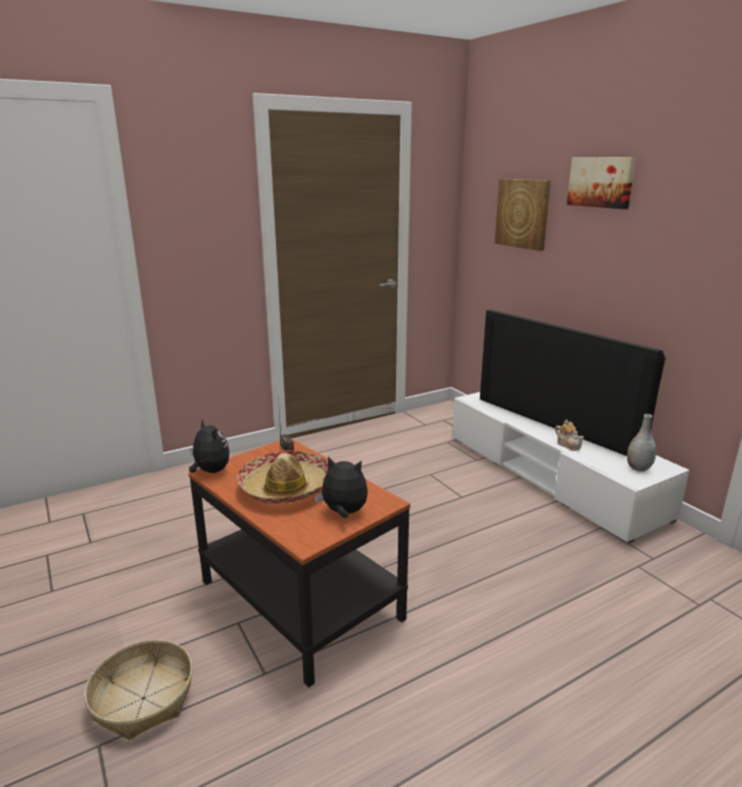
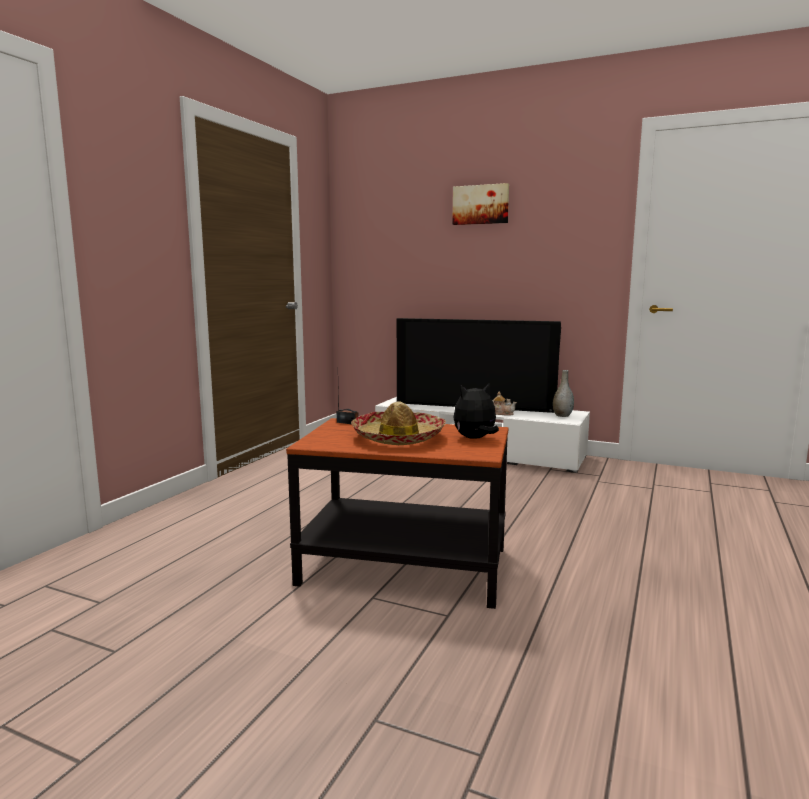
camera: 35 degrees left, 10 degrees down
basket [84,640,193,740] -> none
plush toy [189,418,229,473] -> none
picture [495,179,551,251] -> none

